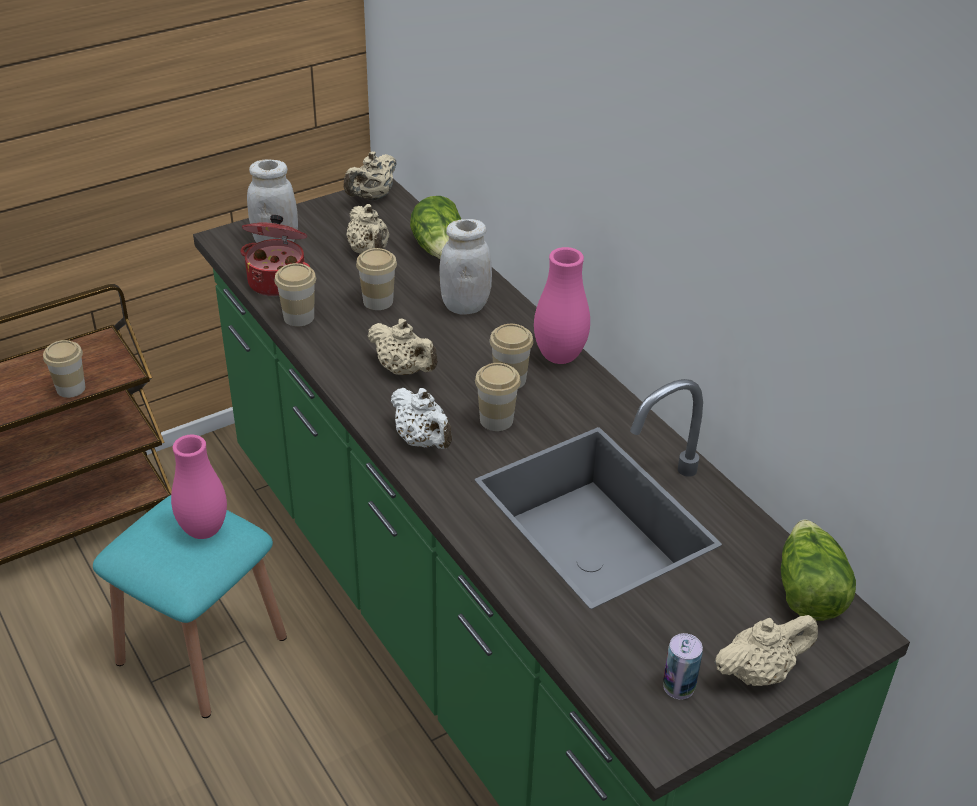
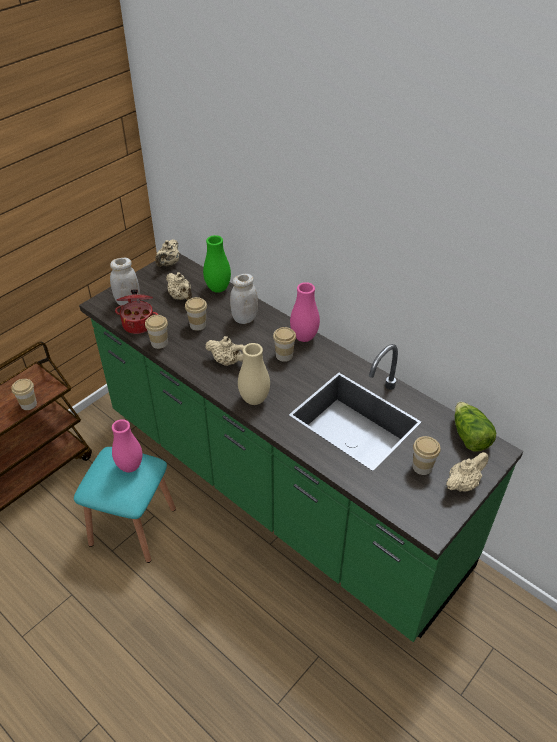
camera: 15 degrees left, 5 degrees up
white teapot [391,388,452,449] -> beige vase [238,343,270,405]
lettuce [410,196,461,259] -> green vase [203,235,231,293]
cup [475,363,521,431] -> cup moved to [412,436,440,475]
can [663,633,703,700] -> none

